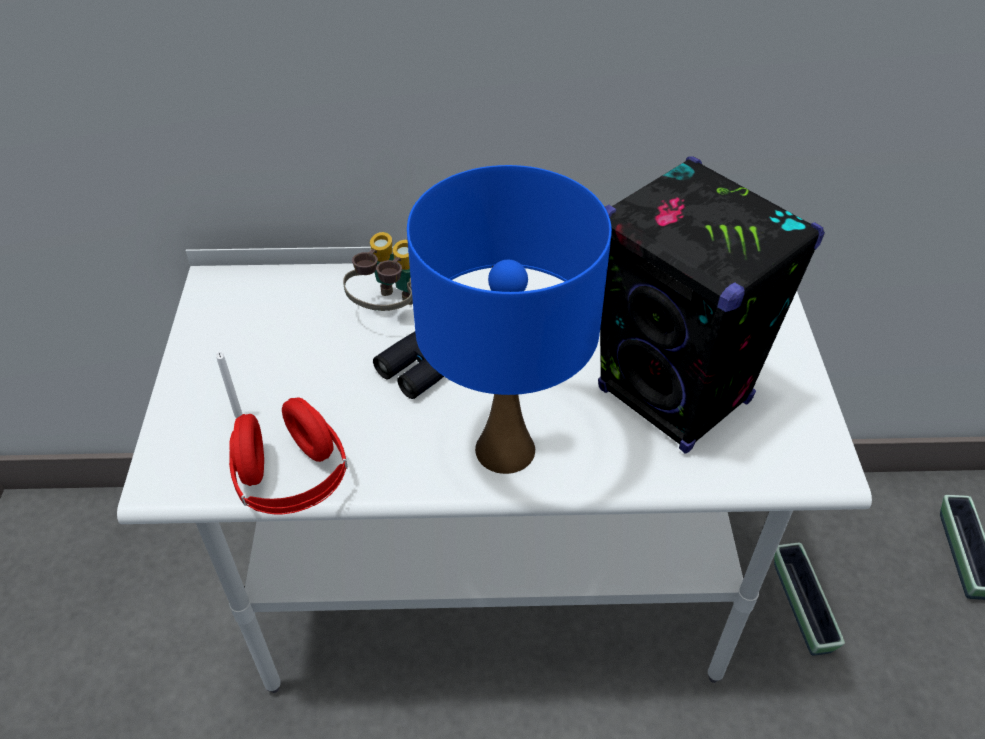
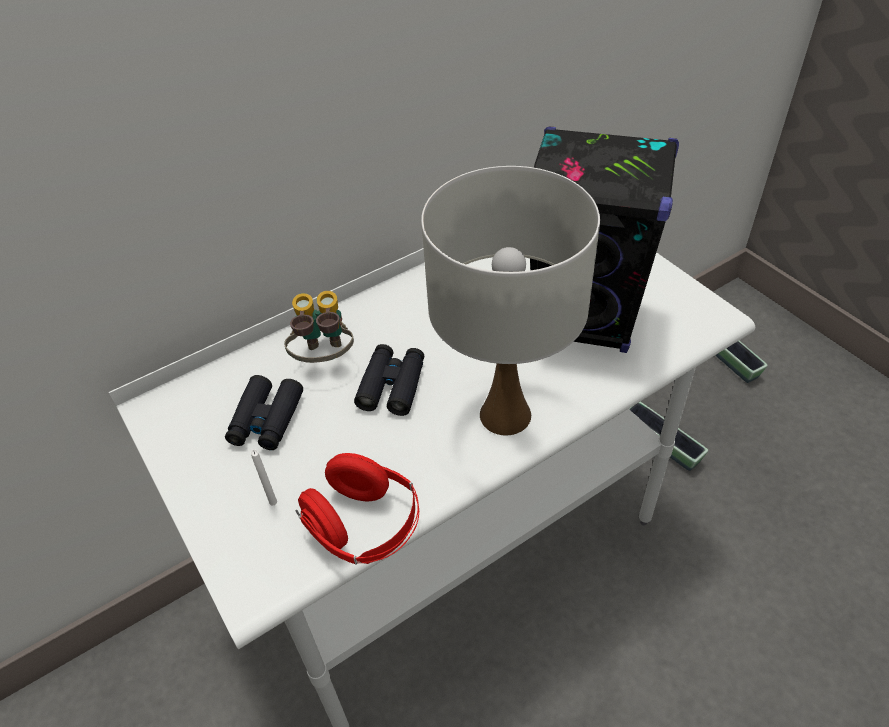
camera: 30 degrees left, 0 degrees up
blue table lamp [407,165,612,474] -> white table lamp [421,166,600,436]
none -> black binoculars [225,375,303,450]

